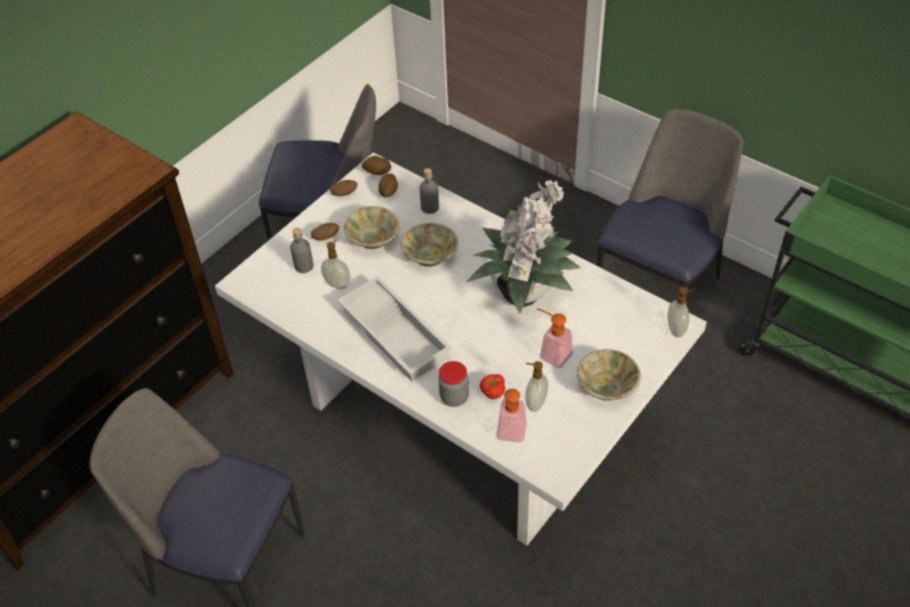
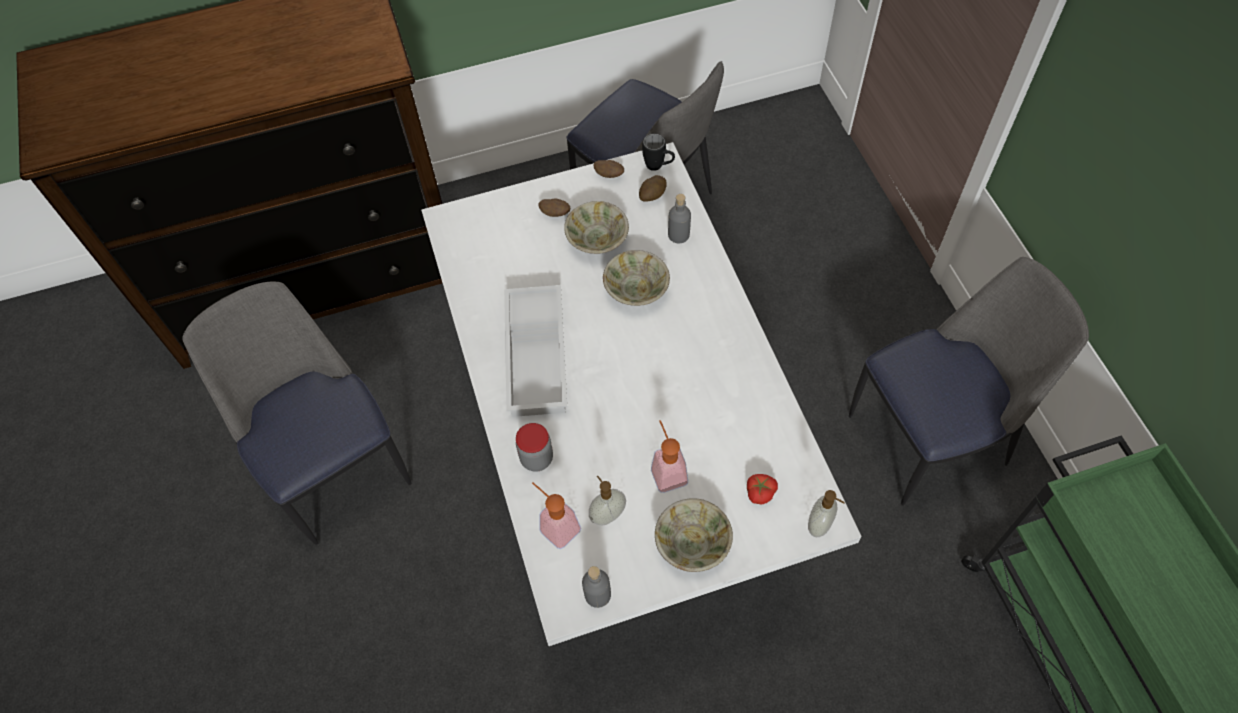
camera: 35 degrees right, 10 degrees up
grey bottle [290,228,314,273] -> grey bottle moved to [582,566,611,608]
soap dispenser [321,239,350,289] -> none
potato [362,156,391,175] -> black mug [642,133,675,171]
potted plant [467,180,581,314] -> none
tomato [480,374,505,400] -> tomato moved to [747,474,778,505]

